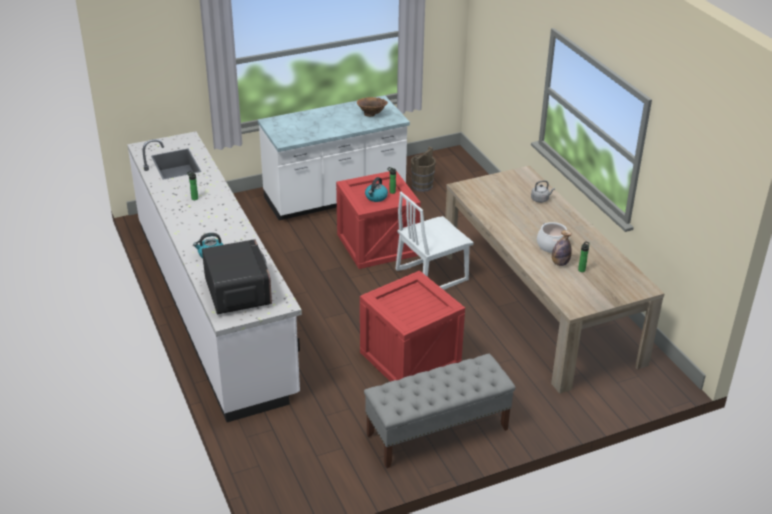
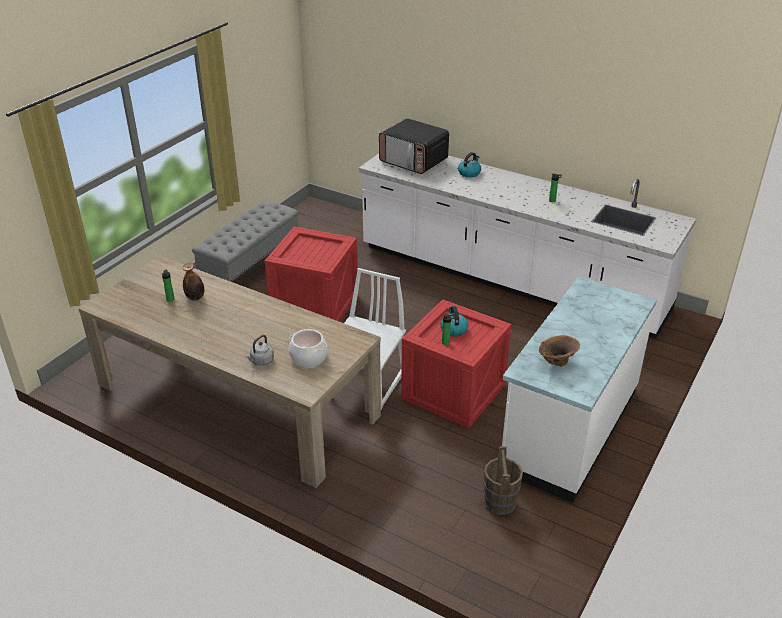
camera: 145 degrees right, 0 degrees up
cooking pot [537,222,569,253] -> cooking pot moved to [289,329,328,367]

